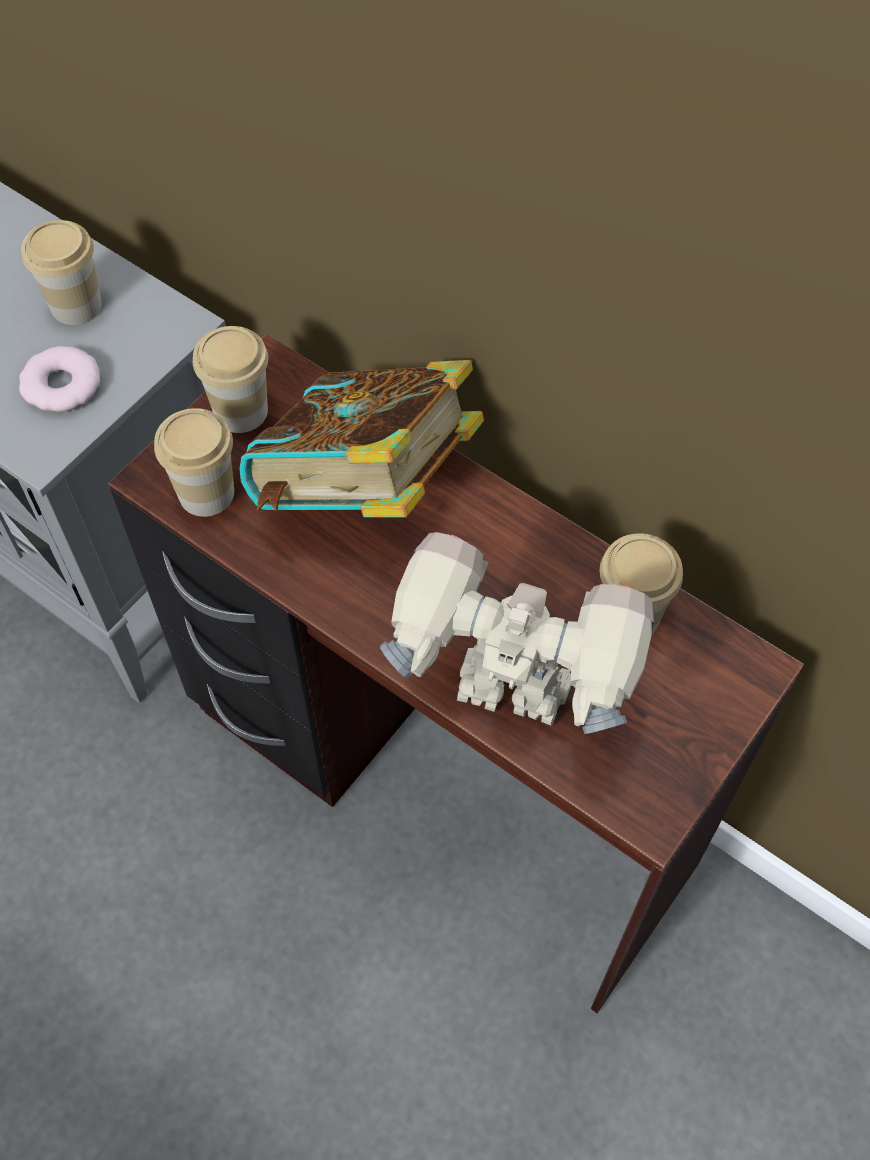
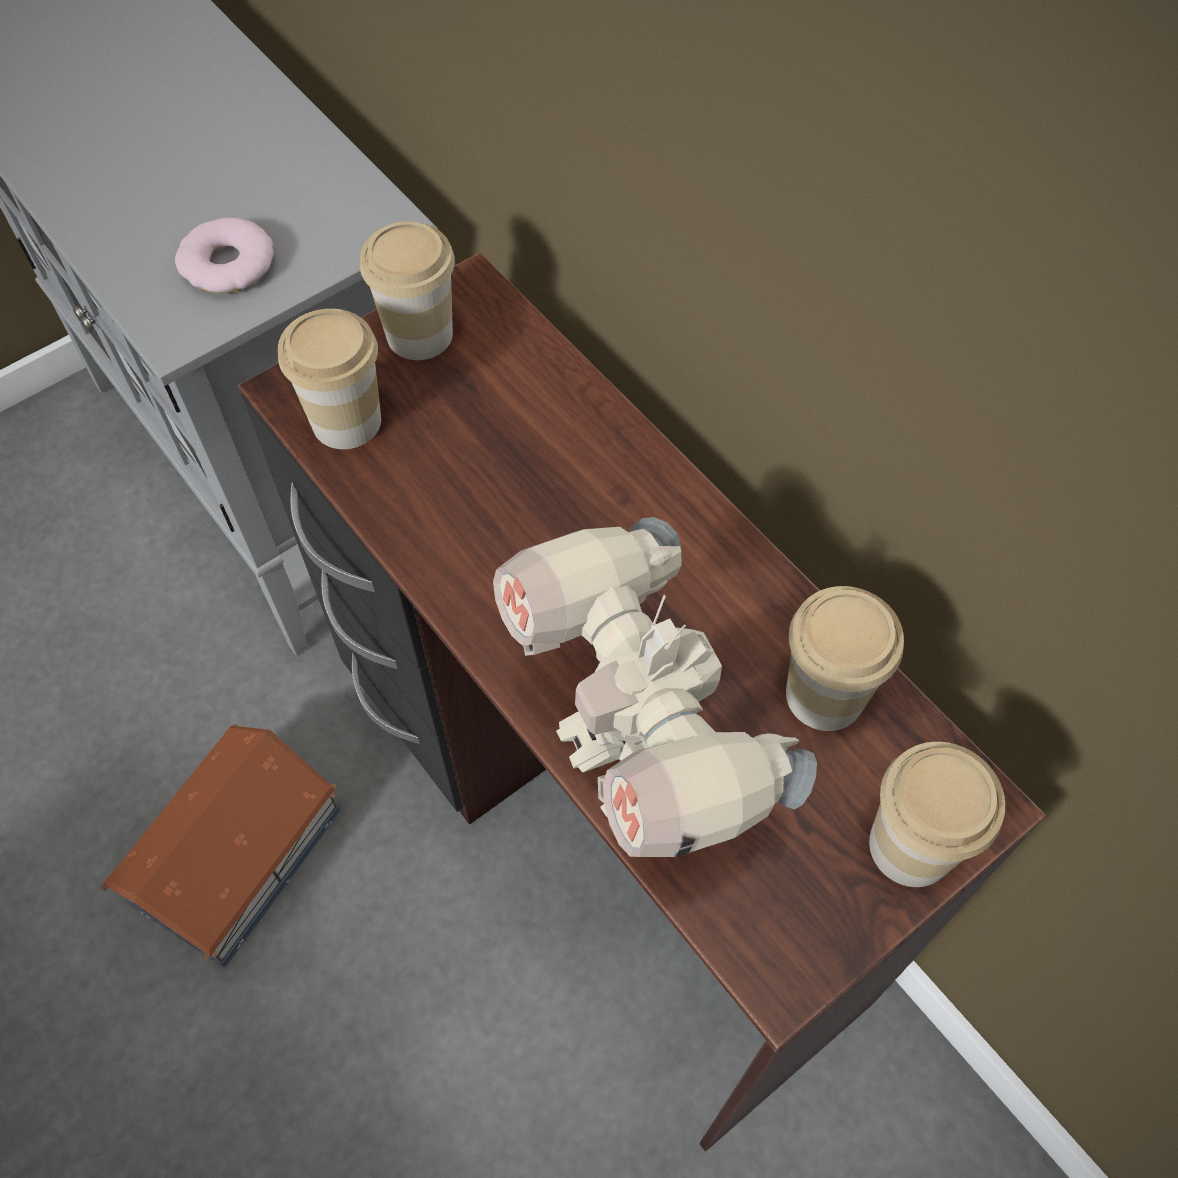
camera: 15 degrees right, 0 degrees up
cup [21,220,102,325] -> cup moved to [869,742,1005,887]
book [239,360,484,517] -> none
toy robot [380,532,654,734] -> toy robot turned 150 degrees counterclockwise [493,517,817,857]
none -> toy house [100,724,340,967]

